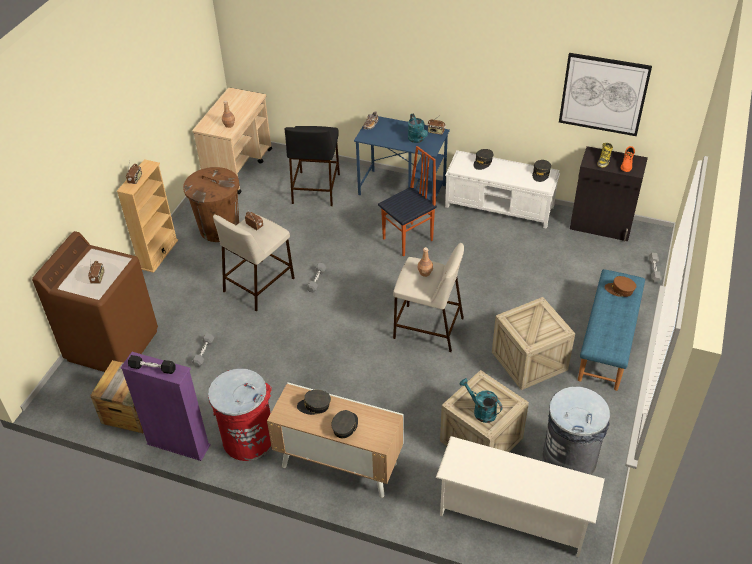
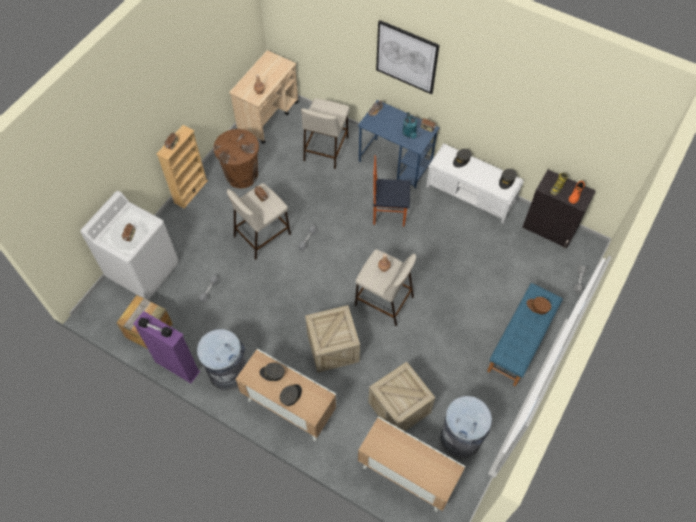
camera: 10 degrees right, 15 degrees up
brown washing machine [32,231,158,372] -> white washing machine [80,191,179,300]
red trash can [208,368,272,461] -> grey trash can [197,329,246,391]
black stool [285,126,340,206] -> beige stool [301,98,349,169]
chair [378,146,437,257] -> chair turned 150 degrees counterclockwise [373,155,410,227]
white shoe rack [436,436,605,557] -> cabinet [358,416,466,512]
turquoise watering can [459,378,502,423] -> none
crate [492,297,575,390] -> crate moved to [305,305,360,373]
picture [559,53,652,136] -> picture moved to [376,20,439,94]

